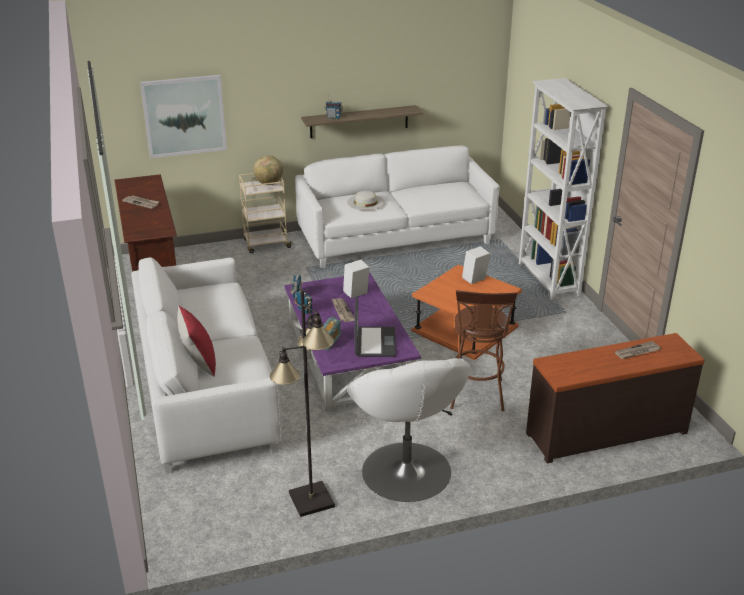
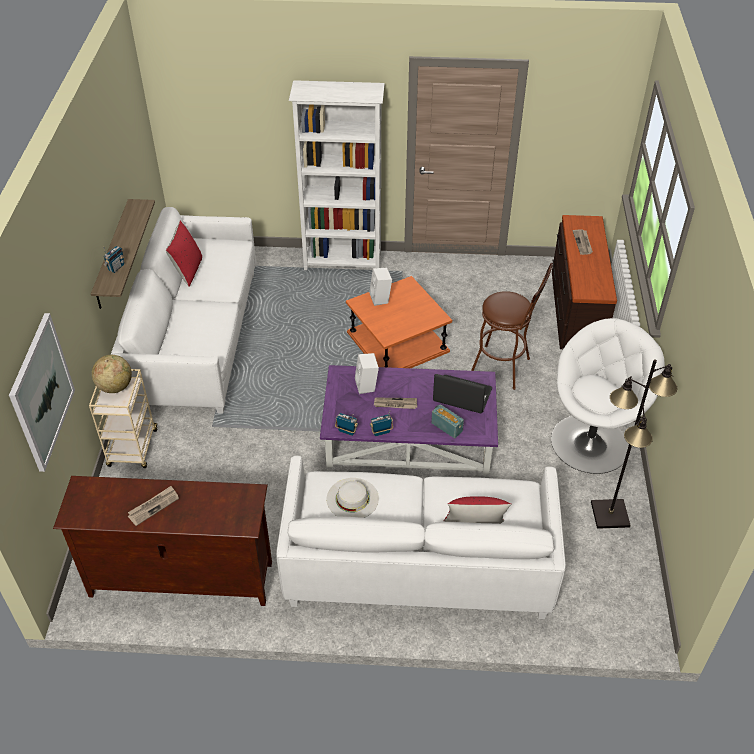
camera: 70 degrees left, 15 degrees up
white hat [347,191,385,210] -> white hat moved to [327,478,379,518]
white armchair [347,358,471,502] -> white armchair turned 45 degrees counterclockwise [551,318,665,474]
none -> red pillow [166,220,202,287]

